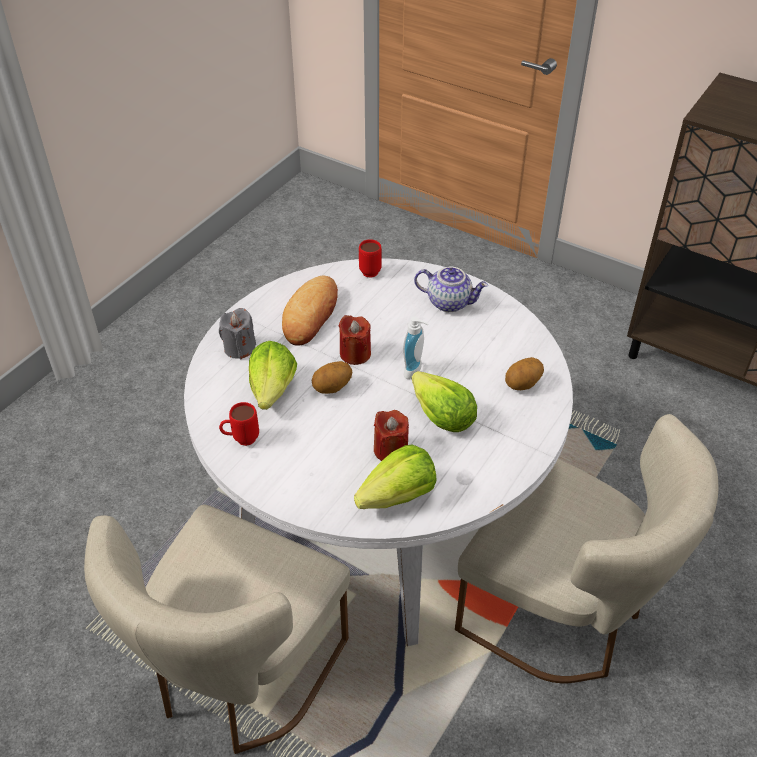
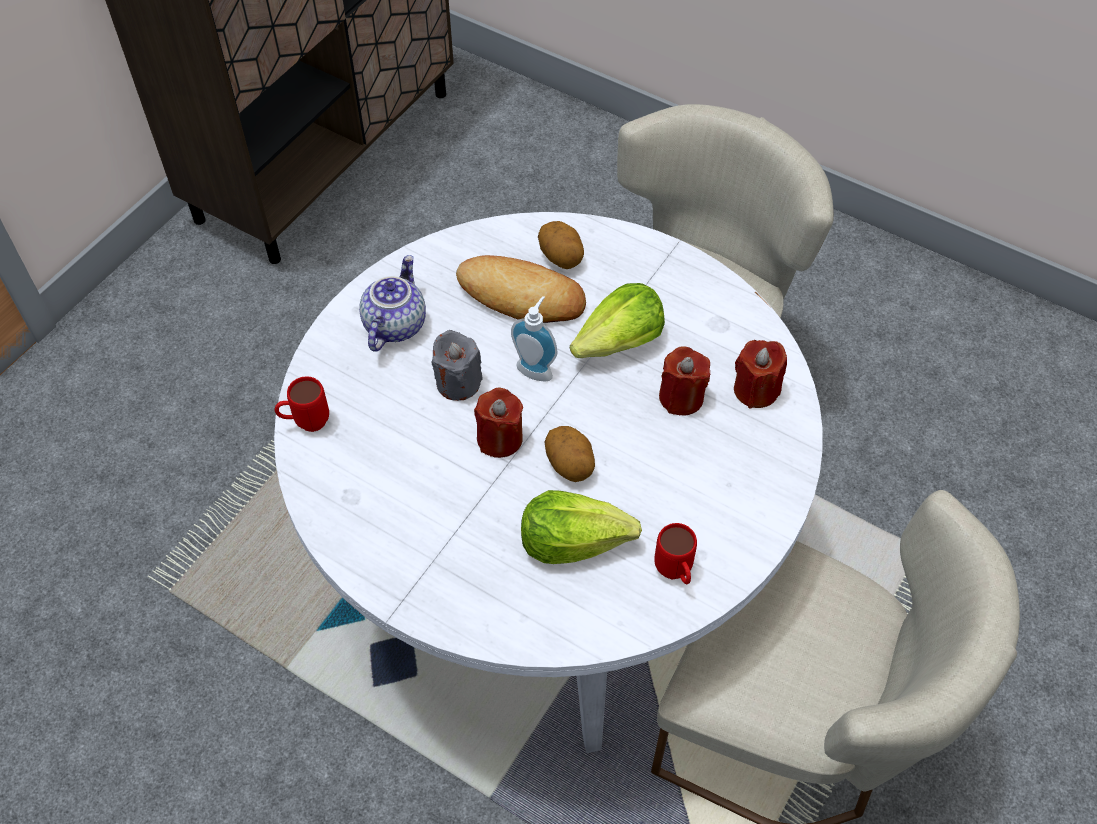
camera: 90 degrees left, 10 degrees up
grey candle [219,308,256,359] -> grey candle moved to [432,330,483,401]
bread [282,275,338,346] -> bread moved to [456,255,586,323]
lettuce [354,444,437,509] -> red candle [734,340,787,409]

